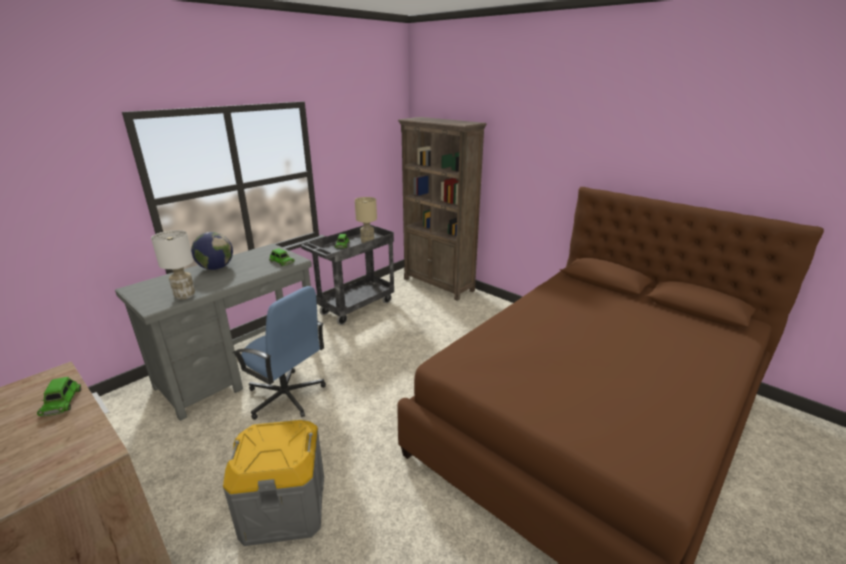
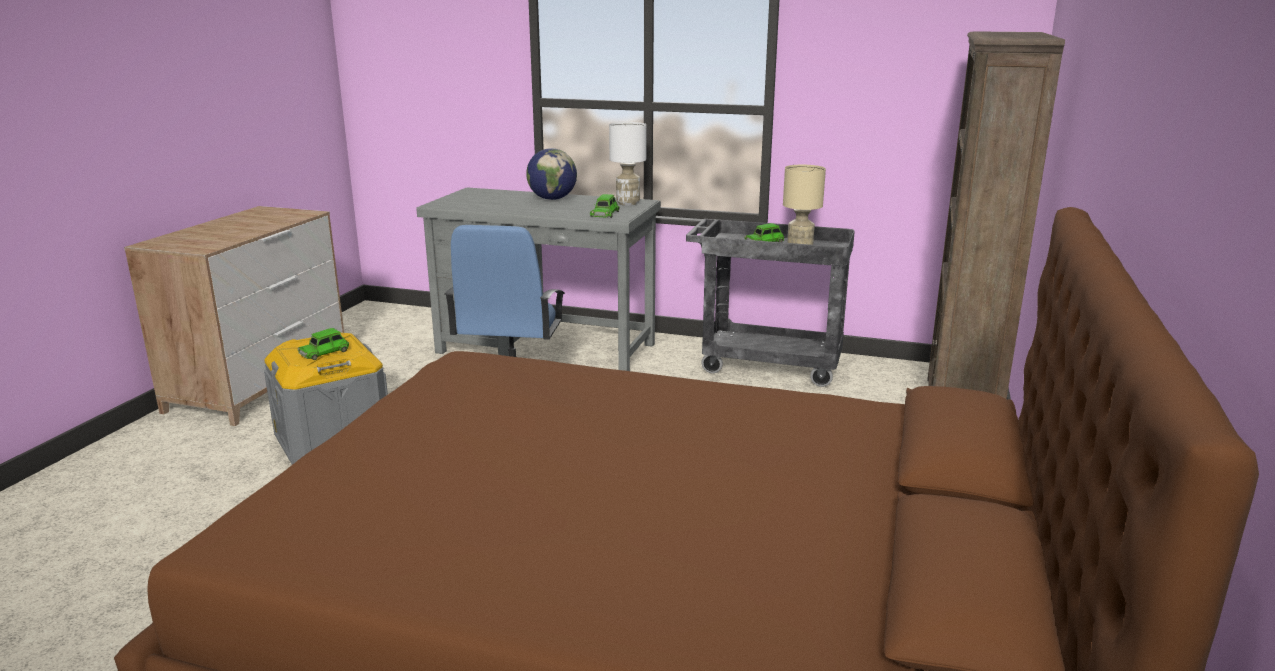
camera: 65 degrees right, 5 degrees down
green toy car [37,377,81,417] -> green toy car moved to [297,328,349,360]
white table lamp [151,230,195,300] -> white table lamp moved to [609,122,646,206]

